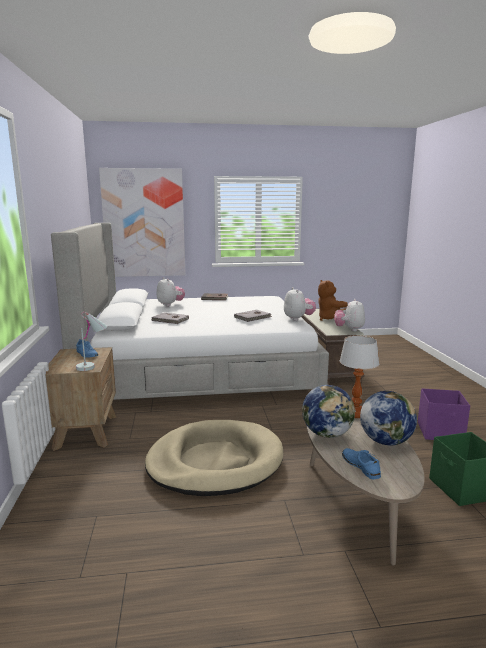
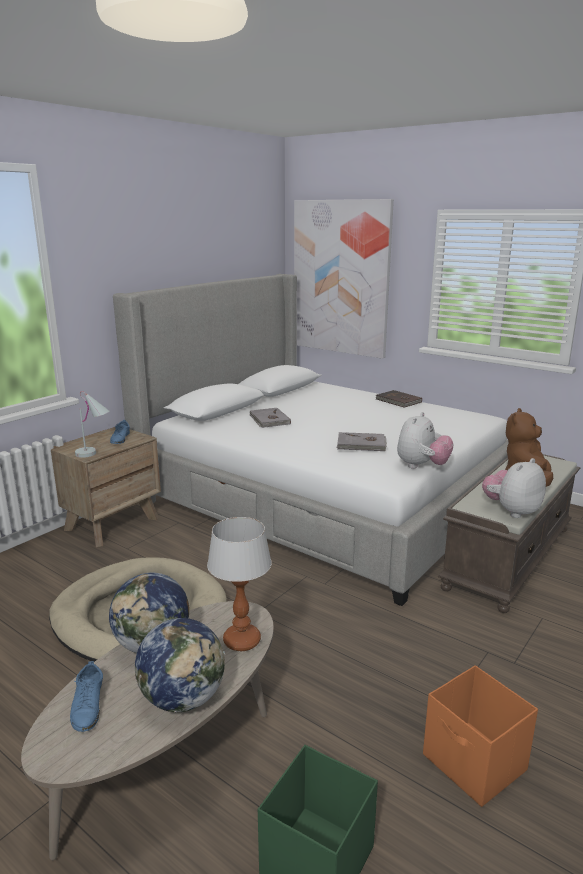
camera: 45 degrees right, 5 degrees up
plush toy [157,277,185,306] -> none
blue shoe [342,448,381,479] -> blue shoe turned 150 degrees clockwise [70,661,103,732]
purple storage box [418,388,470,440] -> orange storage box [423,665,538,807]

